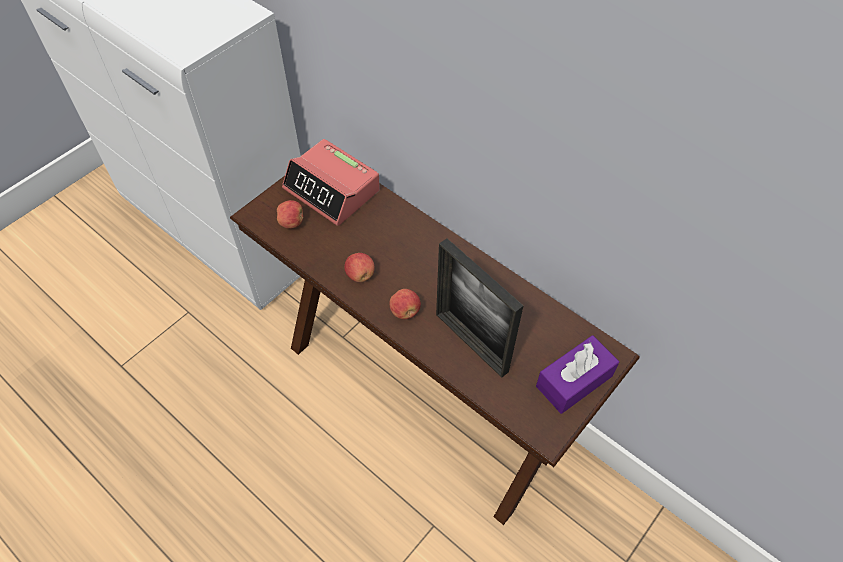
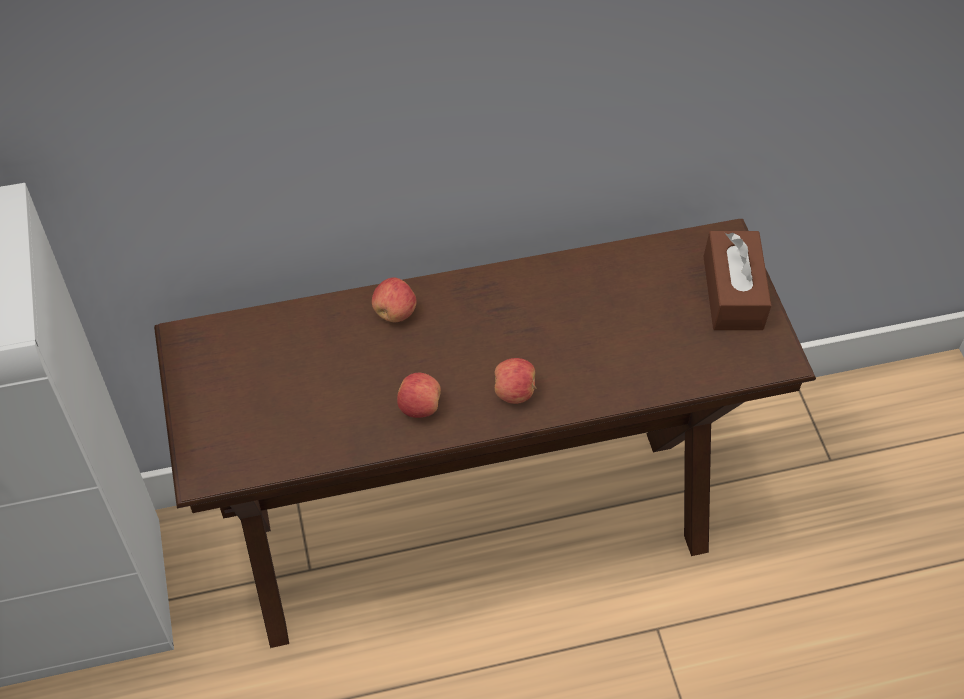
camera: 55 degrees left, 0 degrees up
apple [277,200,303,229] -> apple moved to [372,277,416,322]
alarm clock [282,139,380,226] -> none
picture frame [436,238,523,378] -> none
purple tissue box [536,335,619,414] -> brown tissue box [703,231,771,330]

